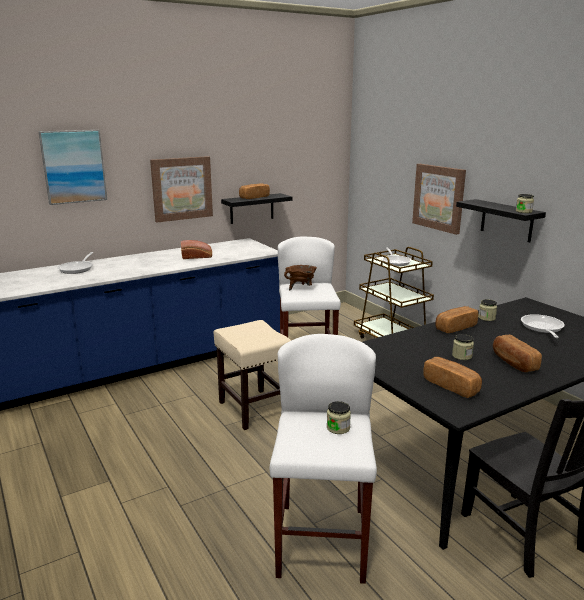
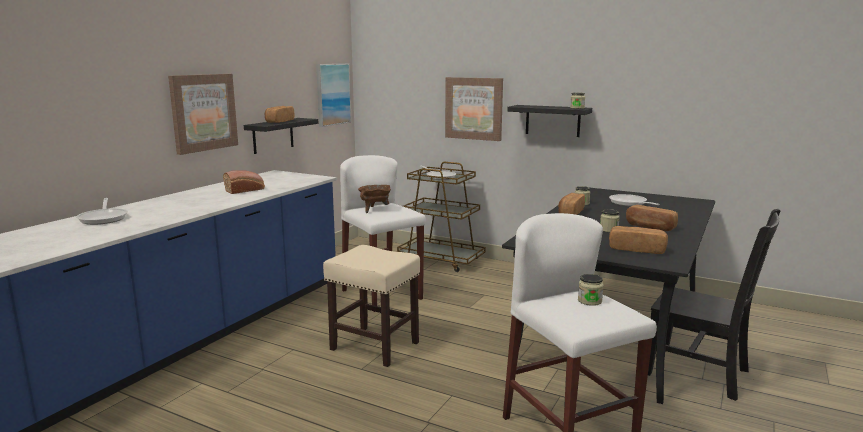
camera: 30 degrees left, 5 degrees down
picture [38,130,107,205] -> picture moved to [316,63,351,127]

